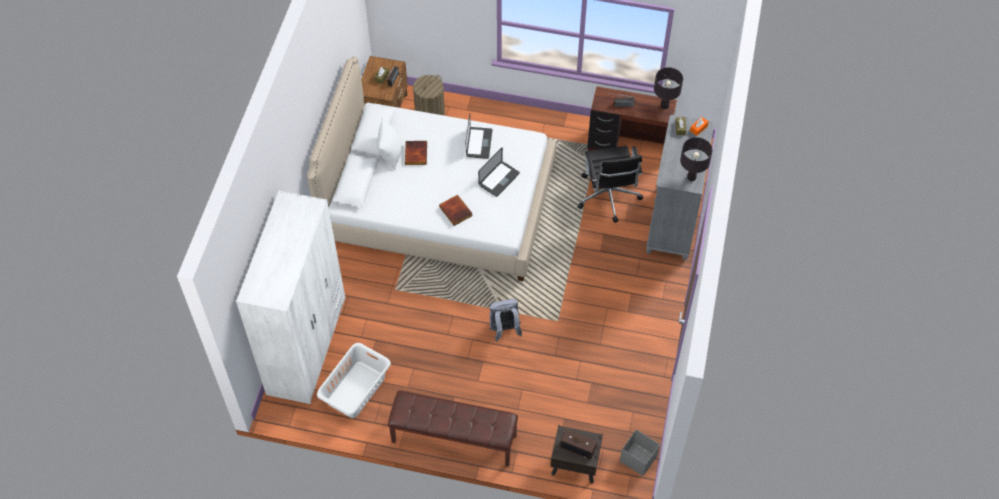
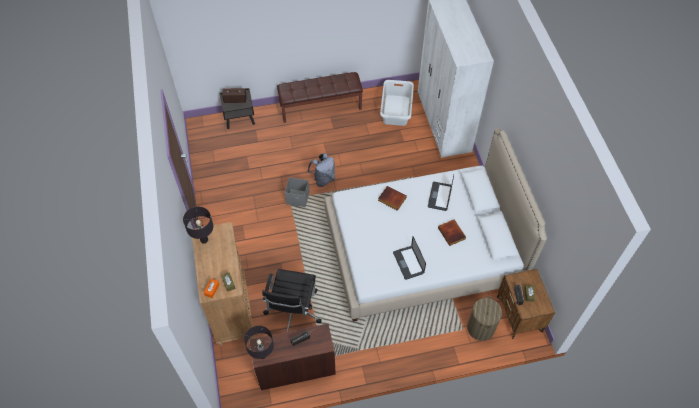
camera: 155 degrees right, 0 degrees up
white pillow [377,117,402,170] -> none
laptop [478,147,520,197] -> laptop moved to [428,175,454,211]
black office chair [578,146,643,223] -> black office chair turned 135 degrees counterclockwise [262,269,322,332]
grey storage box [620,429,660,476] -> grey storage box moved to [285,177,310,207]
grey dresser [646,115,715,261] -> brown dresser [192,222,255,346]

